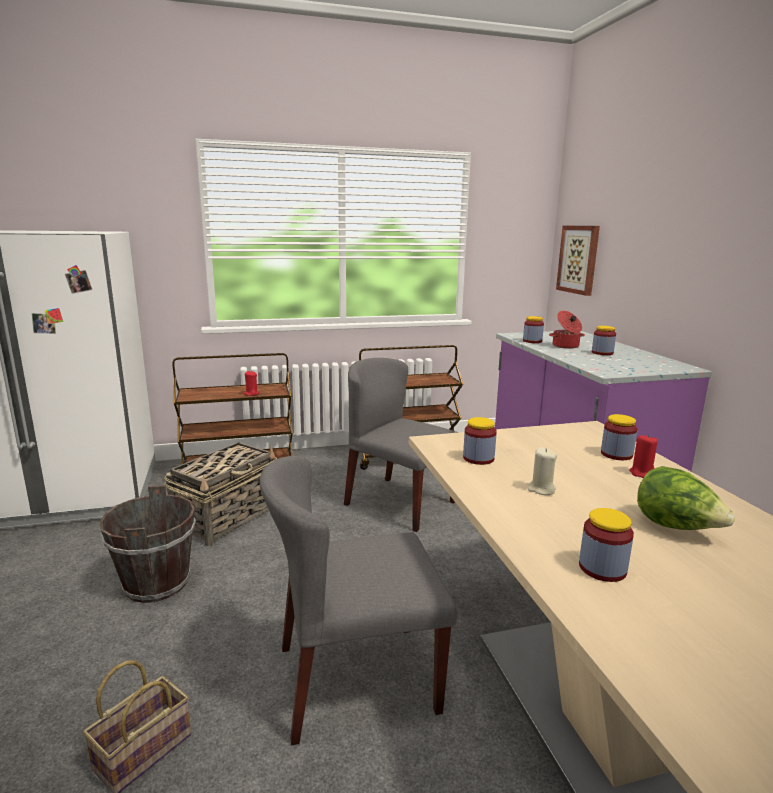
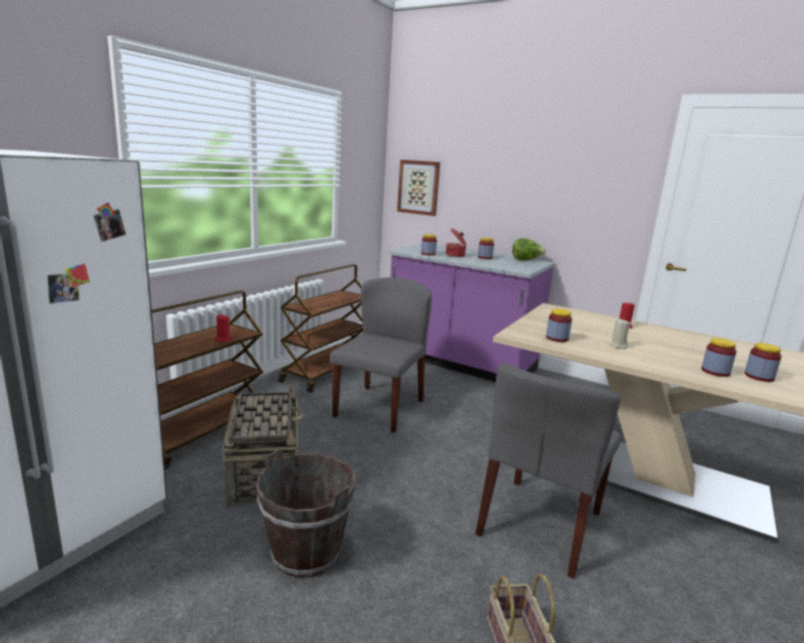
camera: 45 degrees left, 0 degrees up
grey chair [344,358,459,532] -> grey chair turned 120 degrees clockwise [330,277,432,433]
jar [601,414,637,460] -> jar moved to [744,343,782,382]
lettuce [637,466,735,530] -> lettuce moved to [512,238,546,261]

